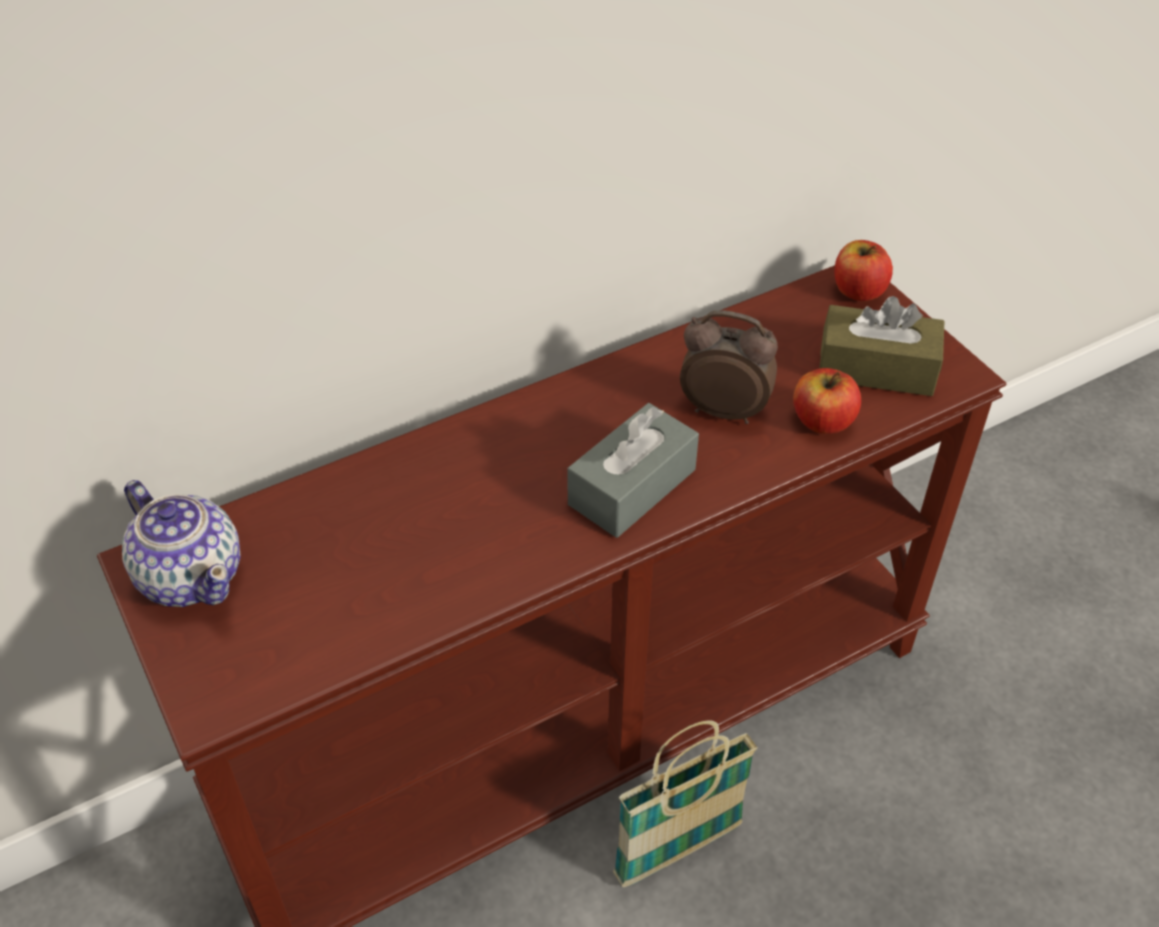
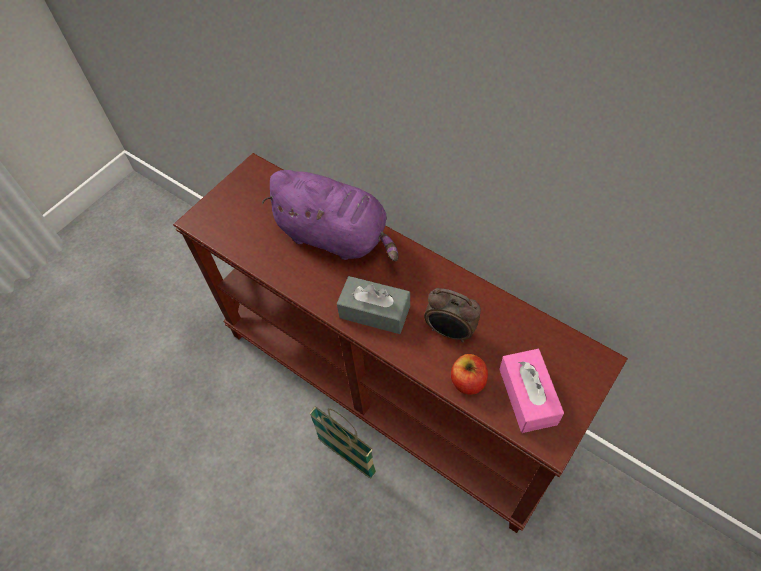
camera: 70 degrees right, 10 degrees up
teapot [122,480,241,607] -> none
alarm clock [680,310,778,424] -> alarm clock turned 120 degrees clockwise [424,288,481,342]
brown tissue box [819,296,944,396] -> pink tissue box [499,349,564,433]
apple [834,240,893,301] -> none
none -> purple plush toy [261,170,398,261]

